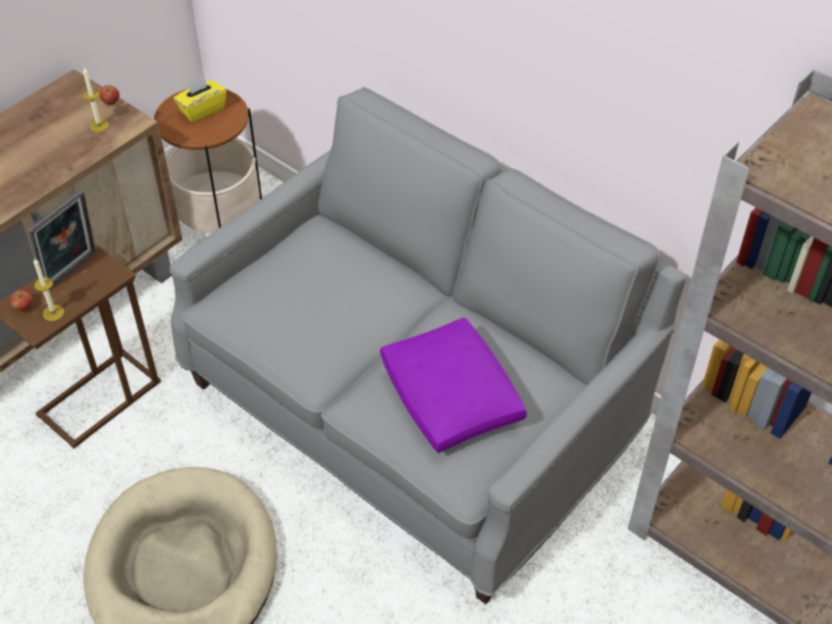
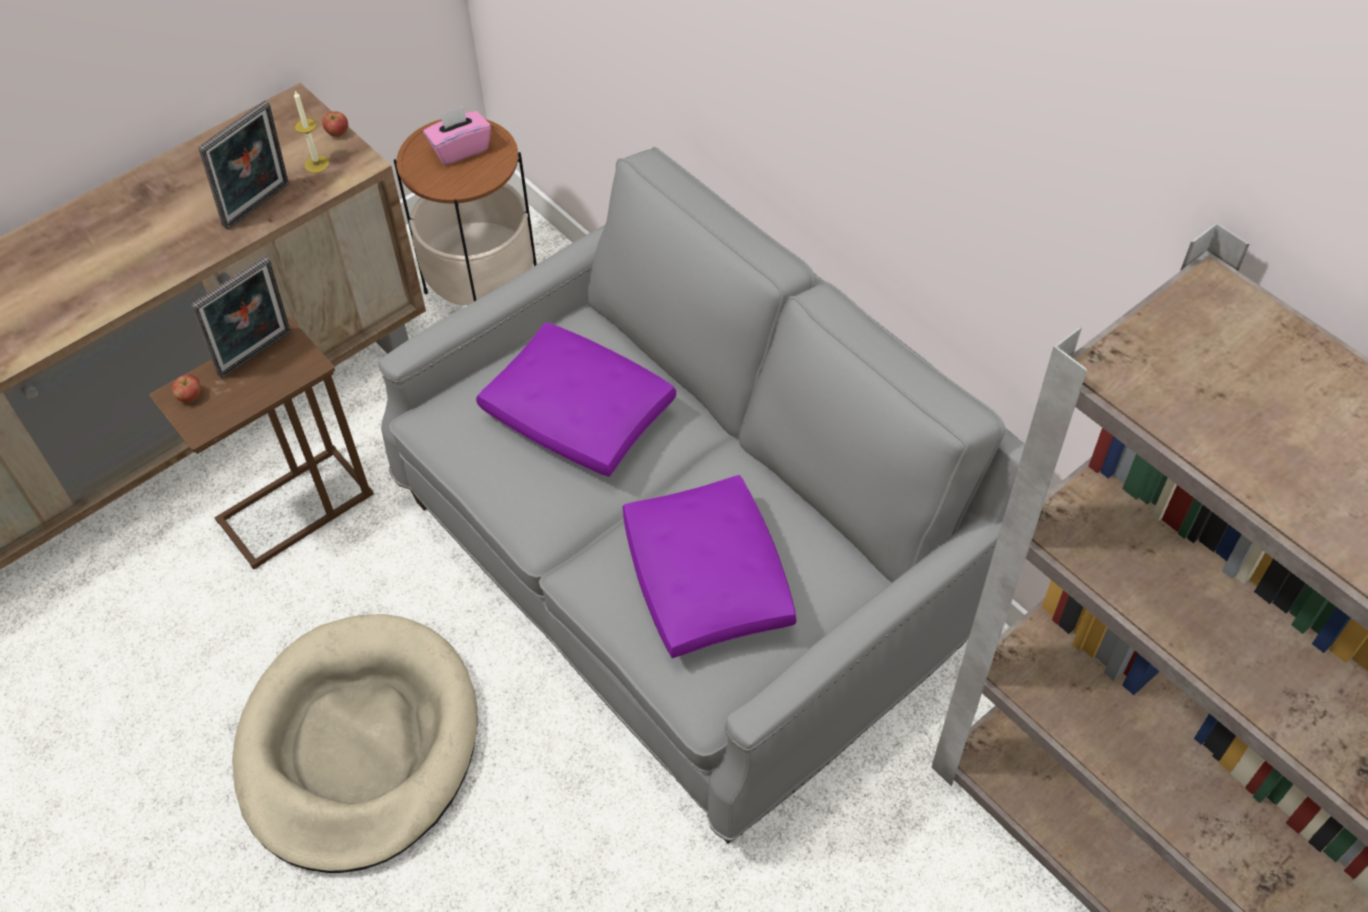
camera: 10 degrees right, 5 degrees up
candle [34,259,64,321] -> none
yellow tissue box [174,76,227,123] -> pink tissue box [423,106,491,165]
none -> picture frame [198,100,289,230]
none -> purple pillow [476,322,676,477]

